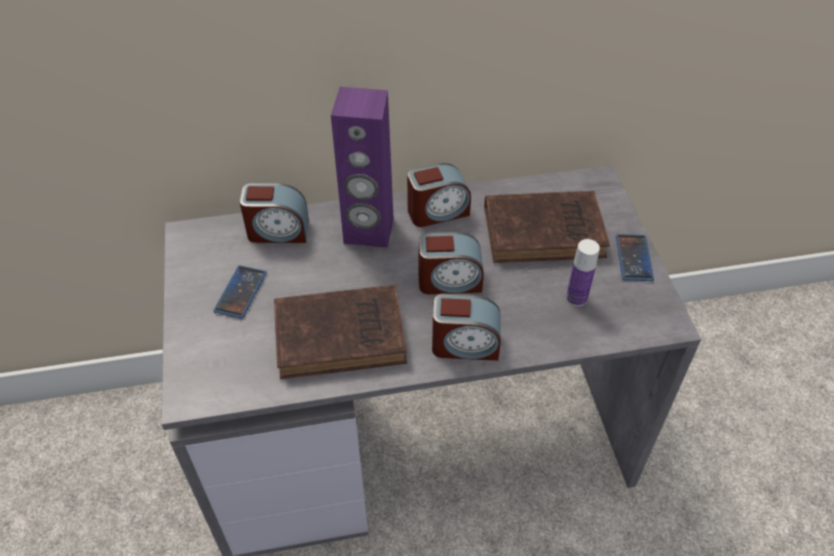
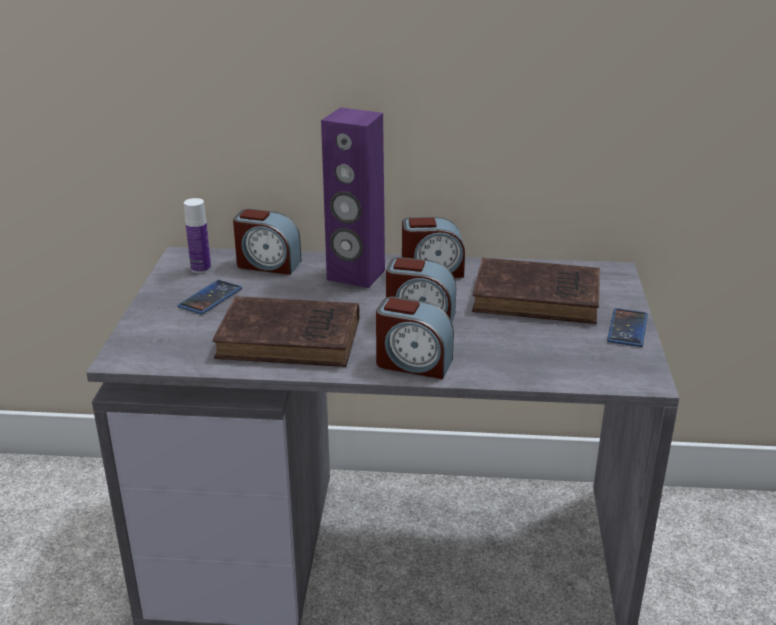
camera: 15 degrees right, 20 degrees down
bottle [566,239,600,307] -> bottle moved to [184,198,211,274]

